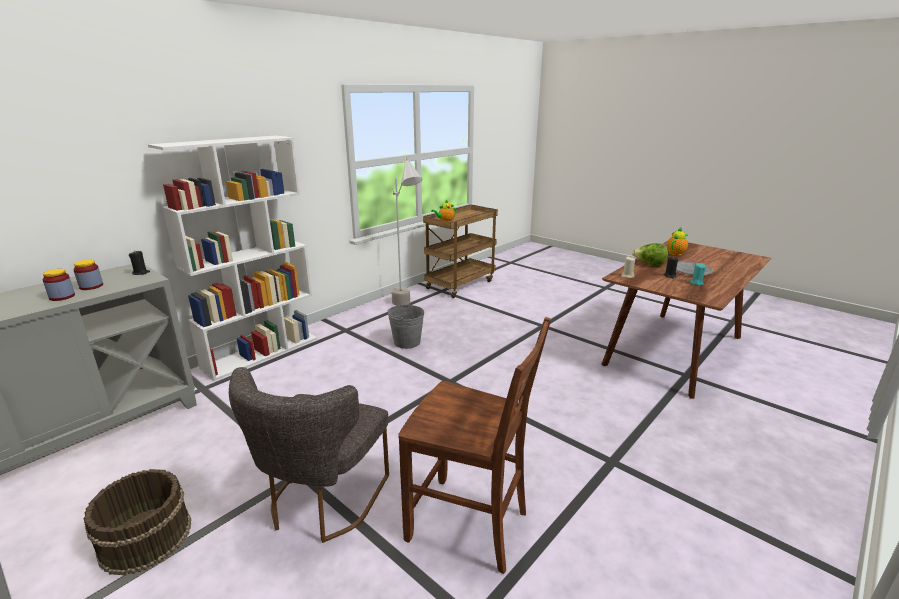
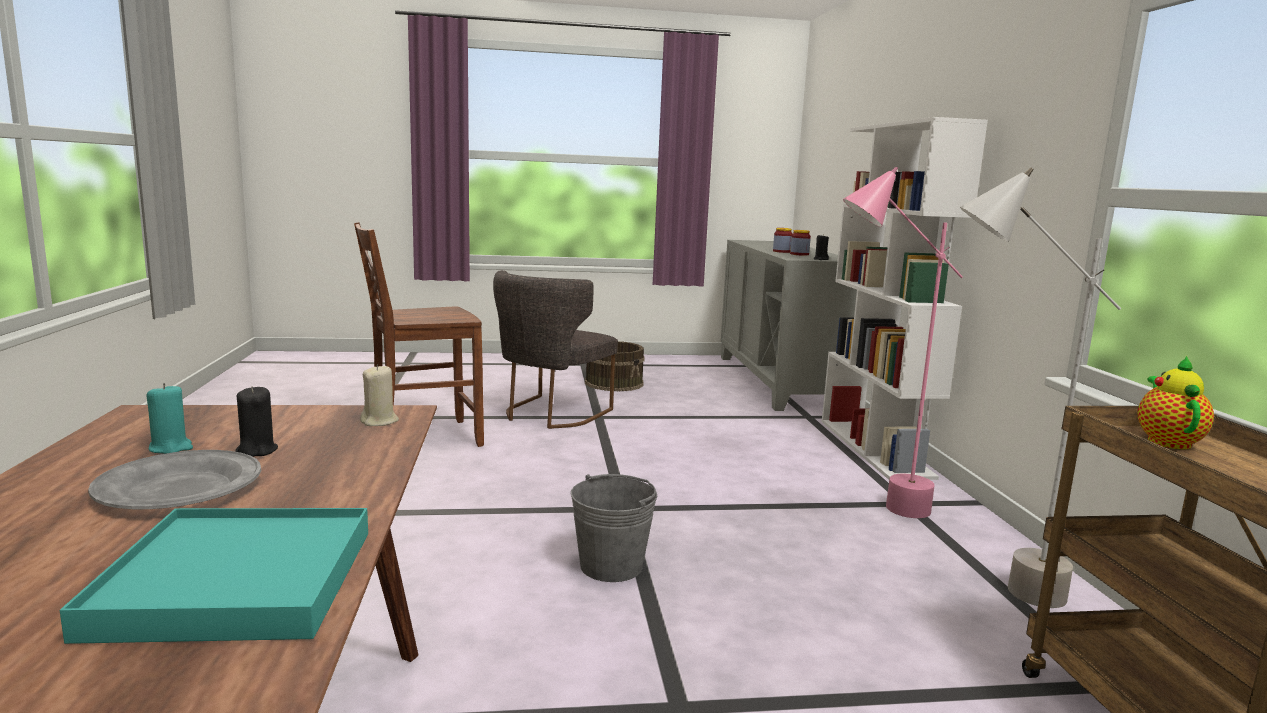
camera: 130 degrees right, 10 degrees down
grey chair [229,367,389,543] -> grey chair turned 120 degrees counterclockwise [493,270,618,429]
grey bucket [387,303,424,349] -> grey bucket moved to [571,474,657,582]
lettuce [632,243,668,265] -> none
teapot [667,227,688,256] -> turquoise tray [60,508,368,644]
none -> pink floor lamp [843,167,963,518]

